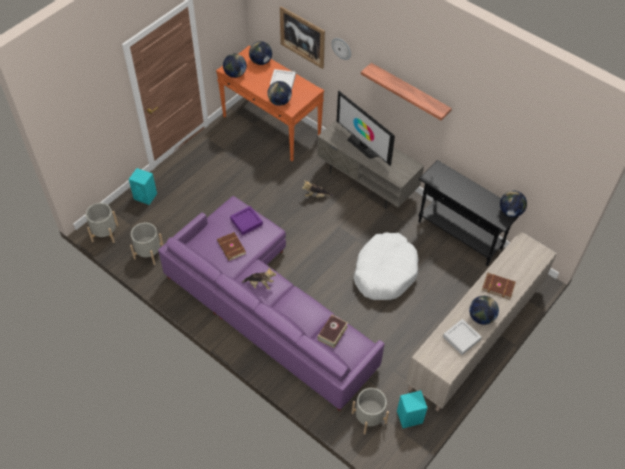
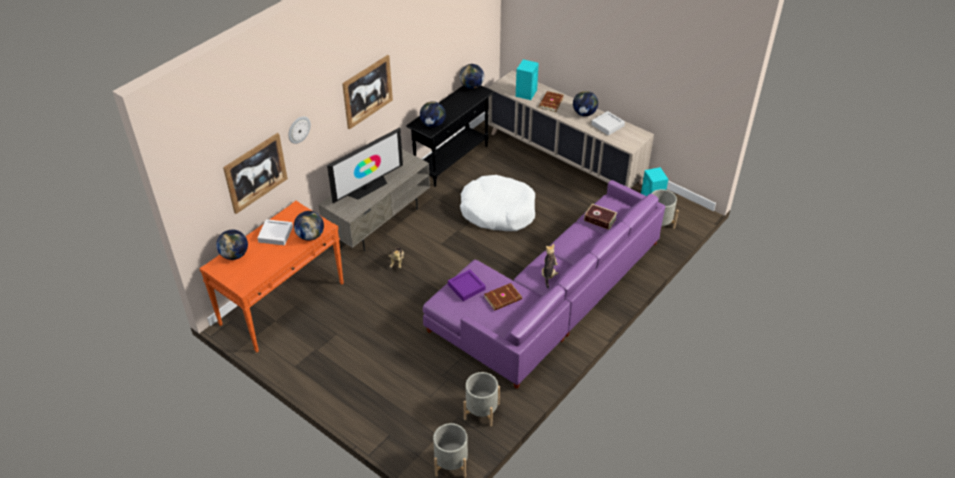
camera: 90 degrees left, 10 degrees down
turquoise speaker [129,168,157,205] -> turquoise speaker moved to [516,59,539,100]
globe [223,54,247,78] -> globe moved to [420,101,446,128]
shelf [361,63,452,120] -> picture [342,55,393,130]

